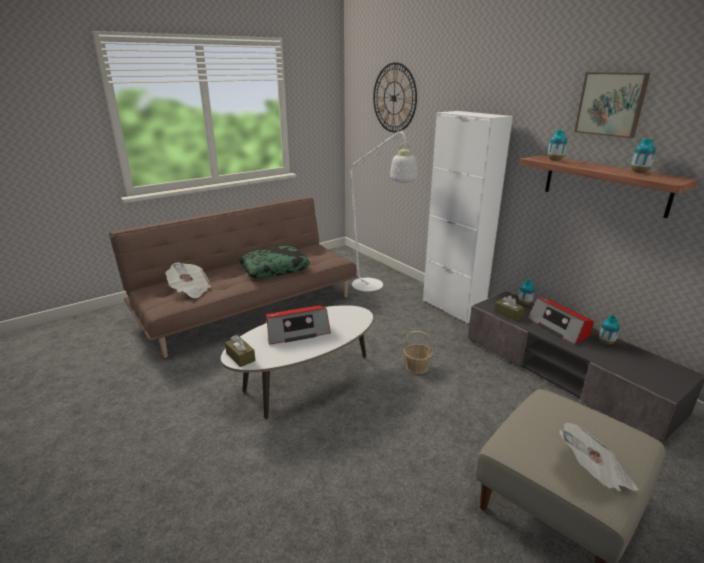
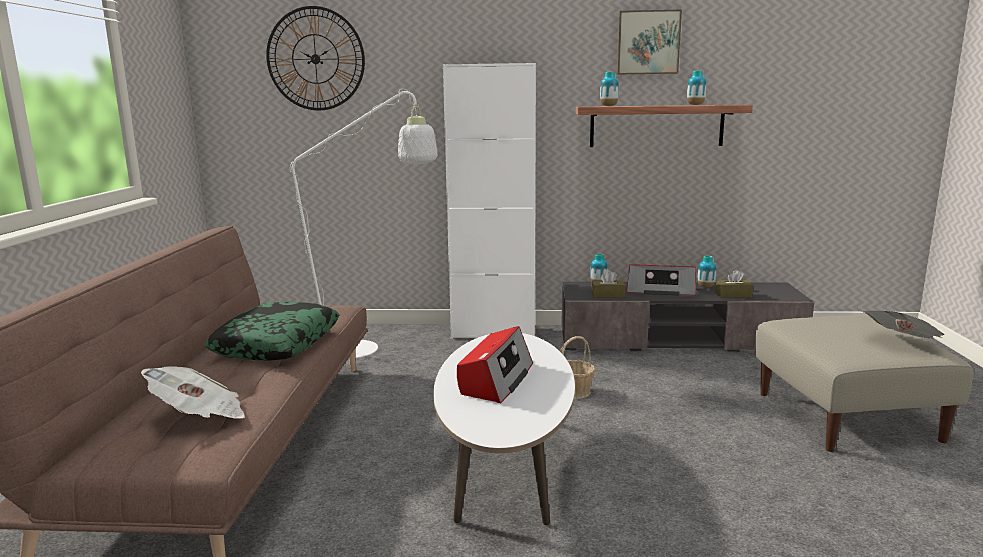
camera: 50 degrees left, 10 degrees down
brown tissue box [225,335,255,367] -> brown tissue box moved to [715,270,753,298]

